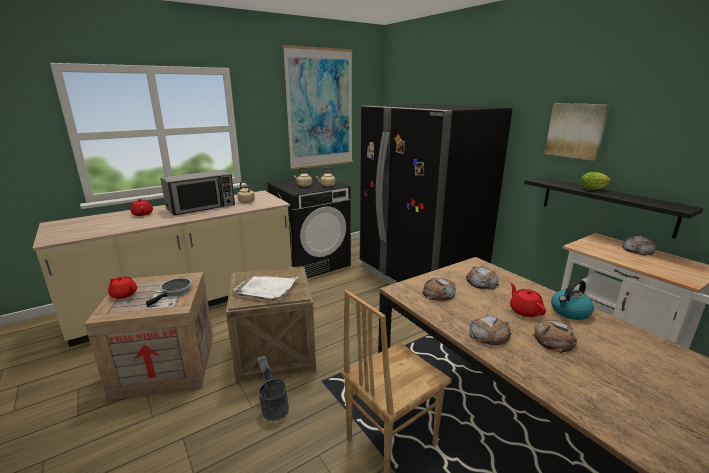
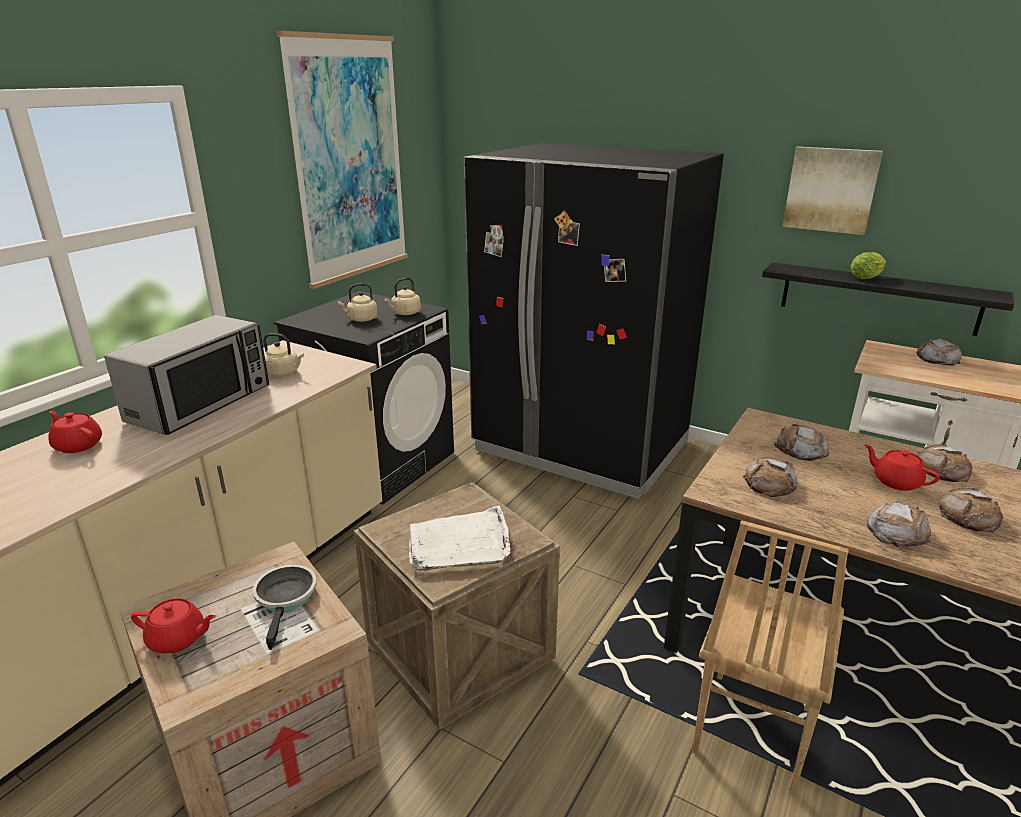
camera: 25 degrees left, 5 degrees up
grey bucket [257,356,289,421] -> none
kettle [551,279,594,320] -> bread [917,444,972,482]

